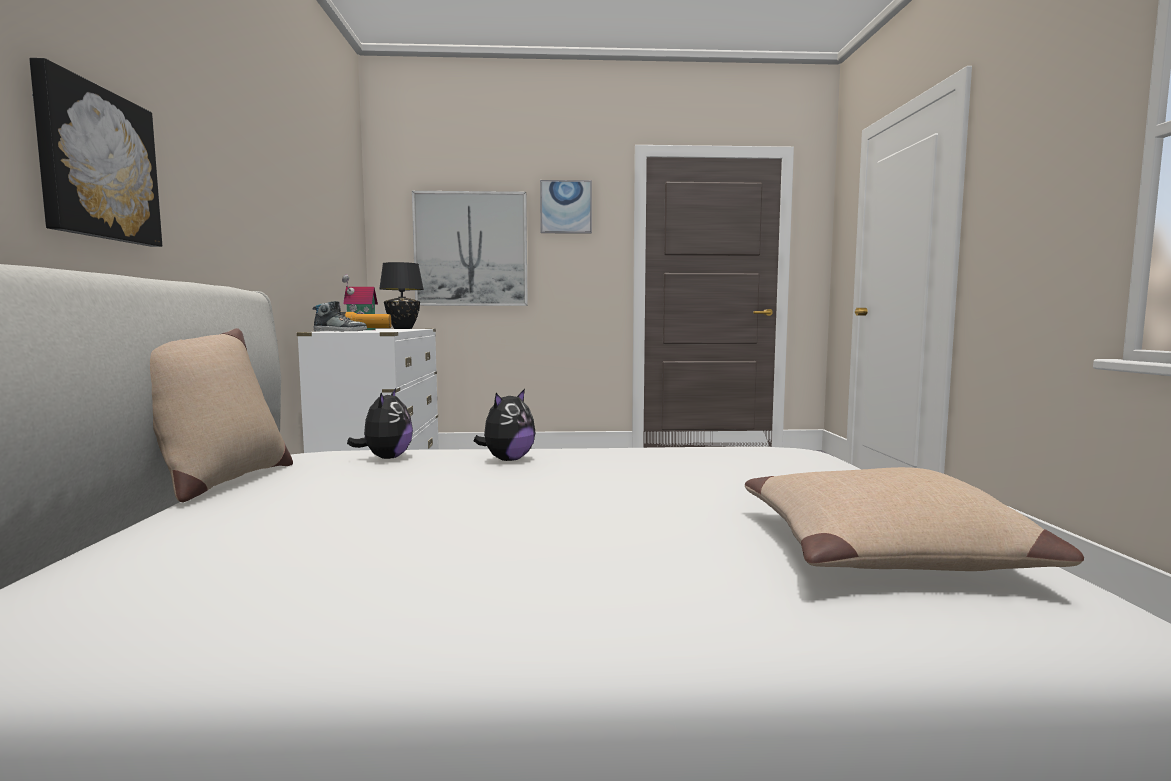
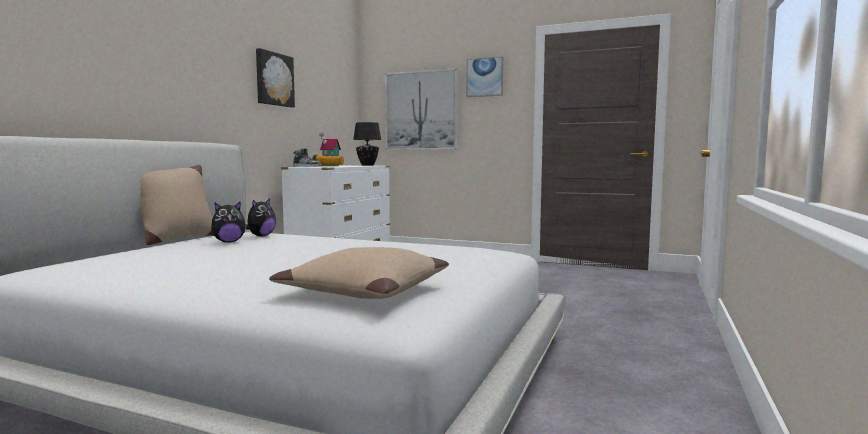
camera: 25 degrees right, 0 degrees up
picture [29,58,162,247] -> picture moved to [256,48,295,108]
plush toy [474,389,536,461] -> plush toy moved to [211,202,247,243]

